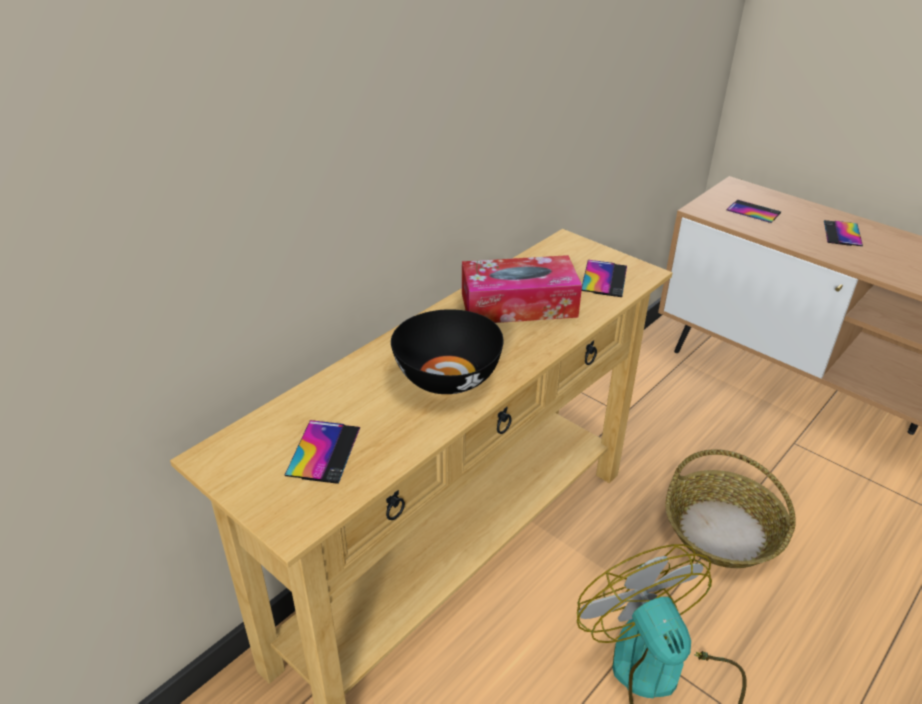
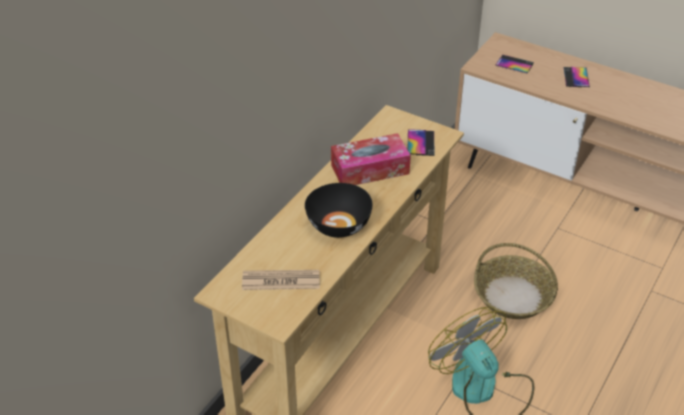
camera: 10 degrees left, 5 degrees up
phone [284,420,360,484] -> newspaper [242,270,320,290]

